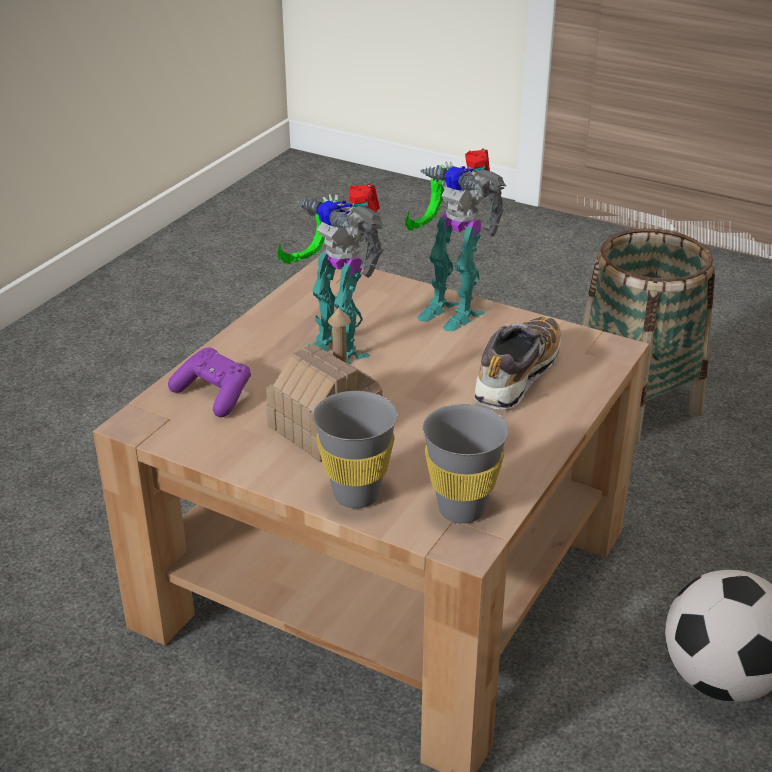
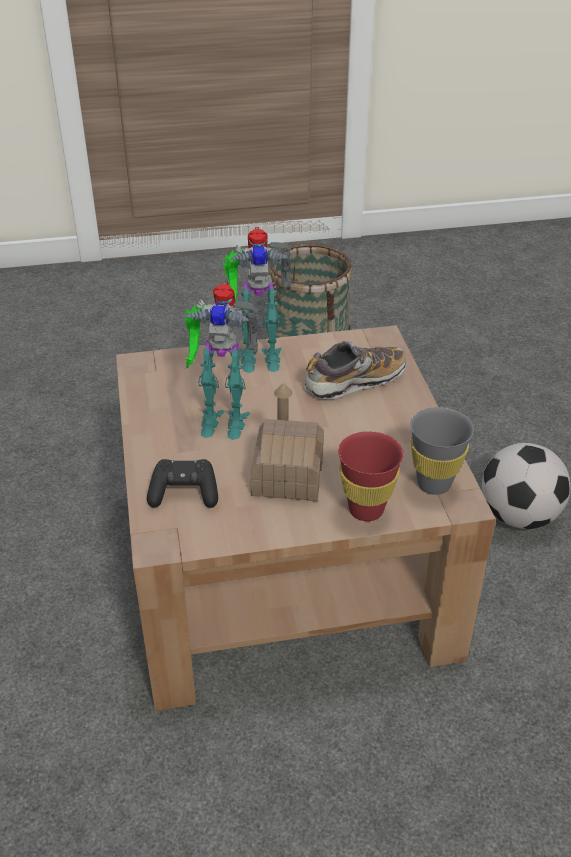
camera: 40 degrees left, 5 degrees up
purple game controller [168,348,251,417] -> black game controller [147,459,218,508]
grey cup [313,391,397,508] -> red cup [338,431,404,521]
shoe [474,316,561,409] -> shoe turned 75 degrees clockwise [305,341,406,399]

